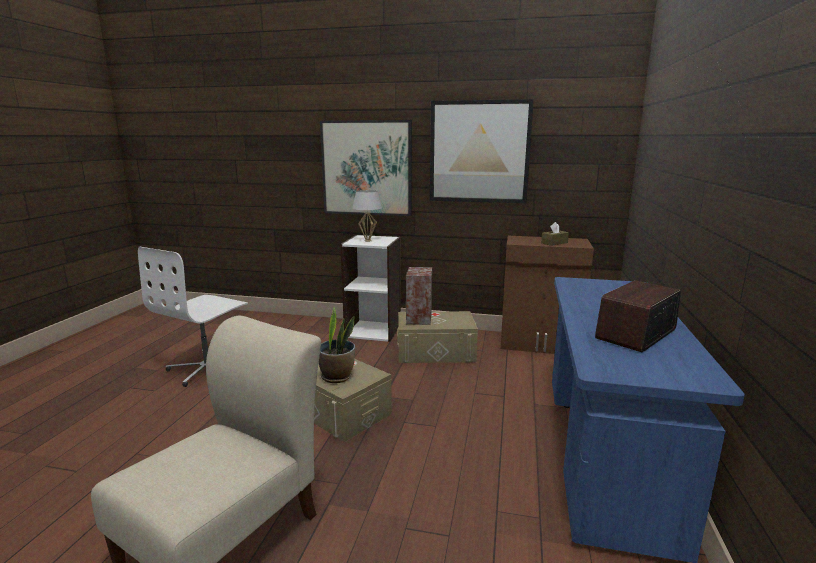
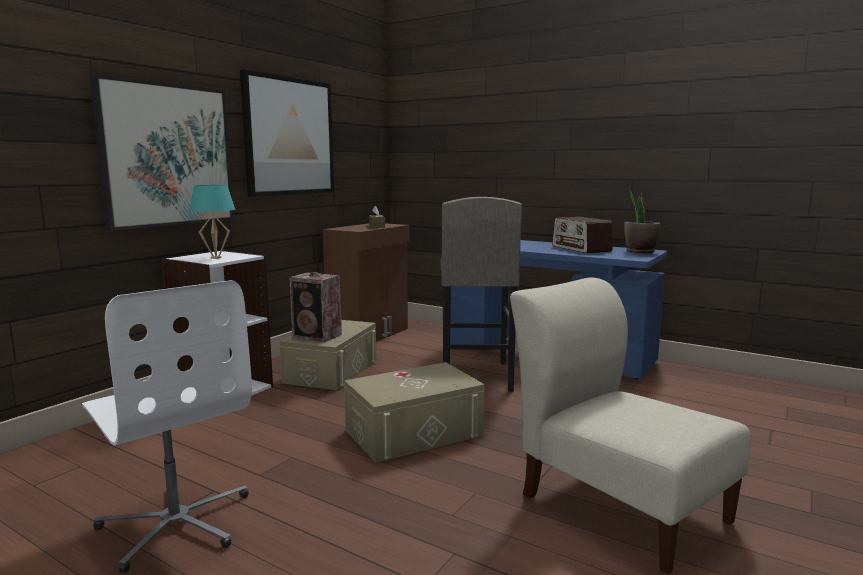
camera: 70 degrees left, 5 degrees down
potted plant [319,307,355,383] -> potted plant moved to [624,189,661,253]
white table lamp [352,190,382,242] -> turquoise table lamp [189,185,235,259]
none -> grey stool [441,197,522,392]

